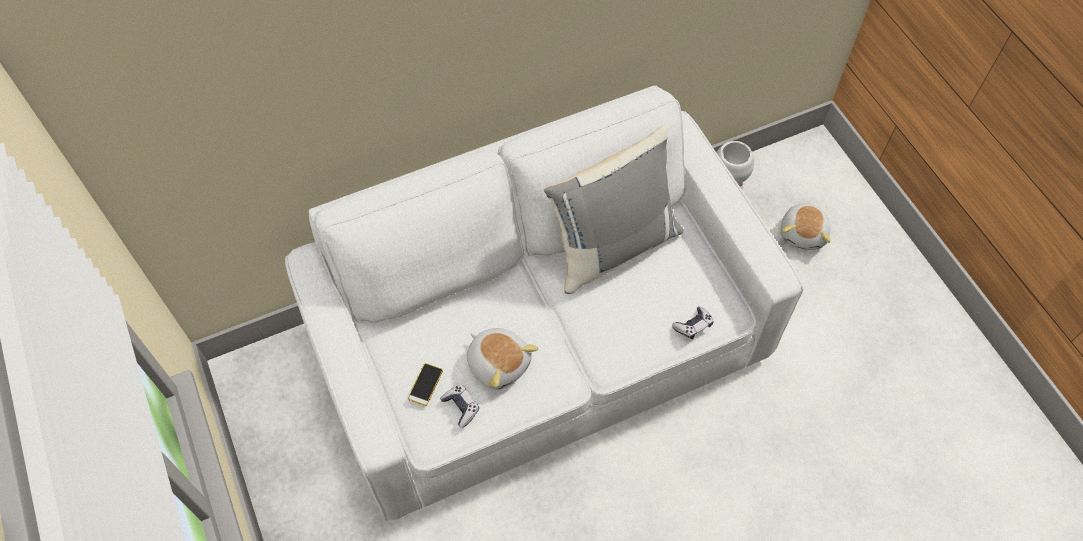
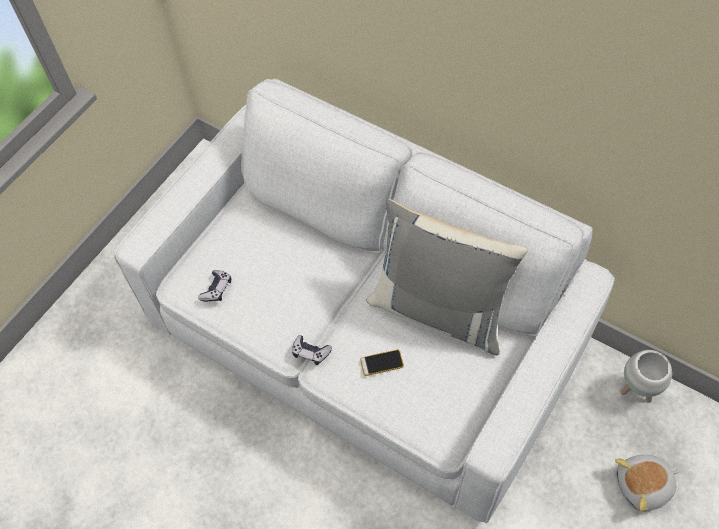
camera: 60 degrees right, 0 degrees up
phone [408,363,443,406] -> phone moved to [360,350,404,376]
plush toy [467,328,538,389] -> none
game controller [672,306,713,339] -> game controller moved to [292,335,332,365]

